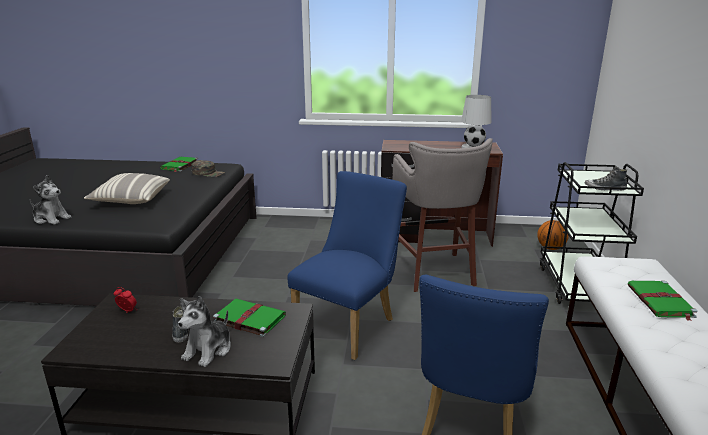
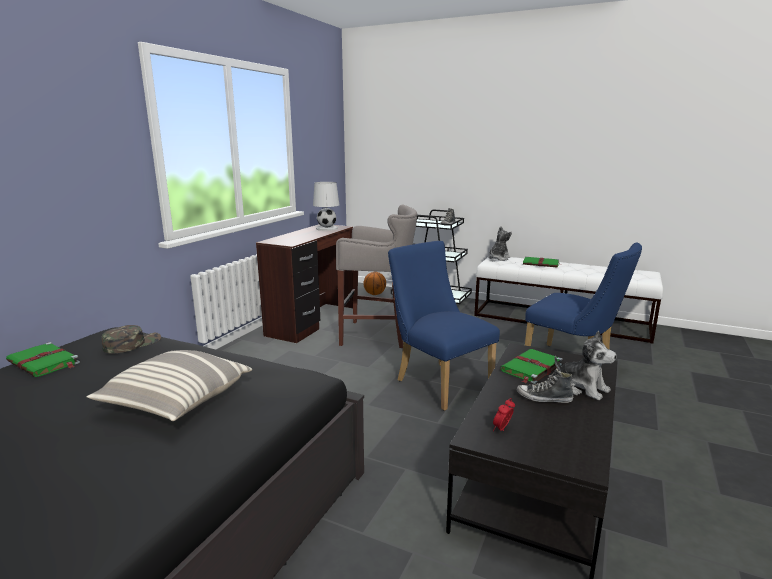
camera: 70 degrees left, 5 degrees down
plush toy [30,175,71,225] -> plush toy moved to [488,226,512,261]

